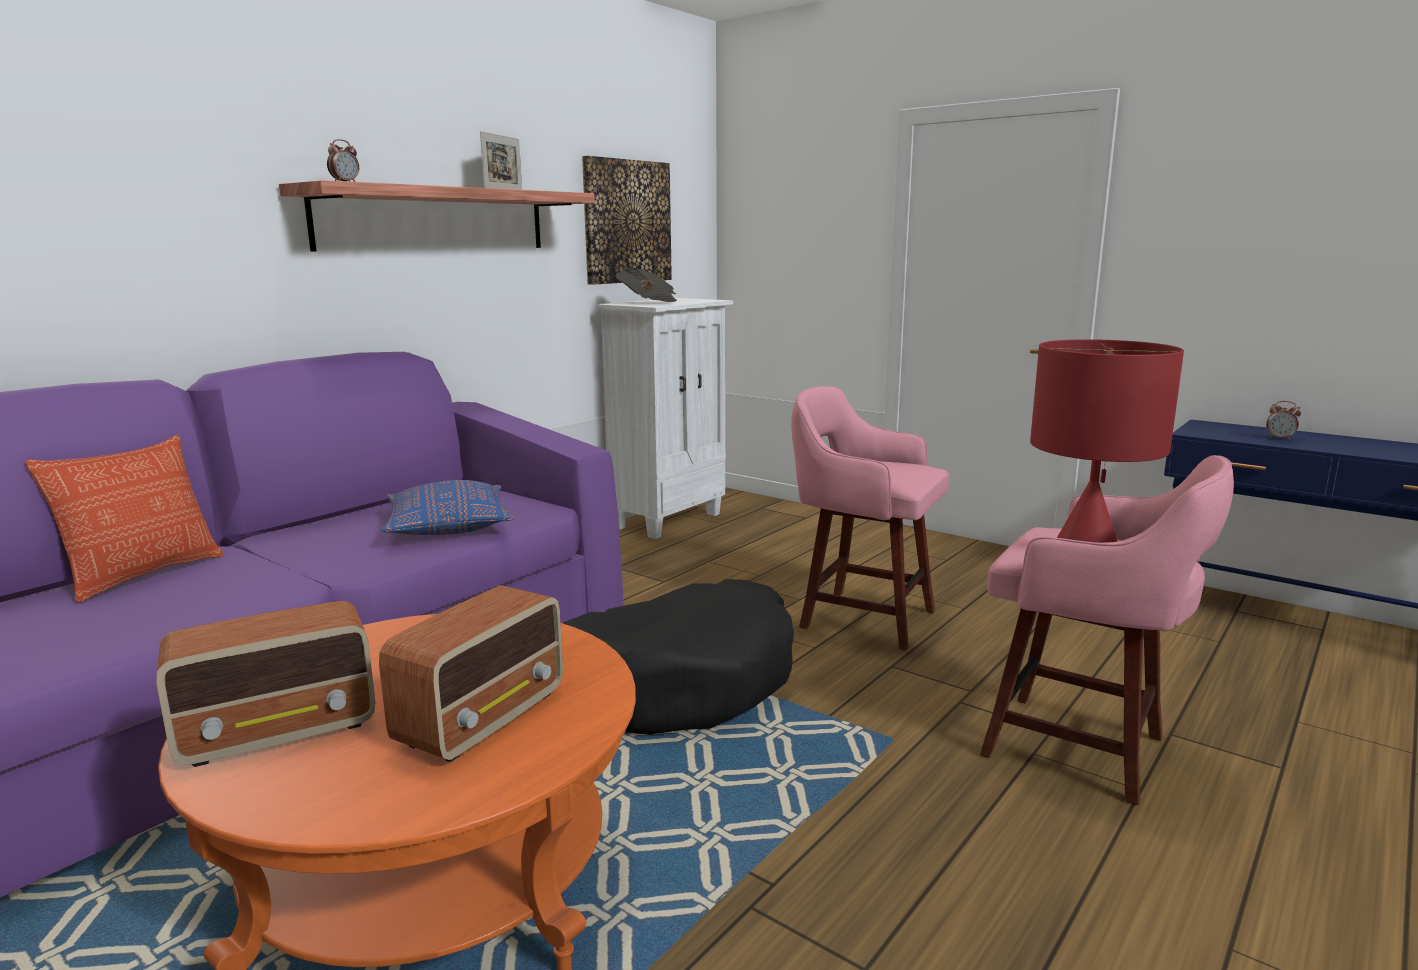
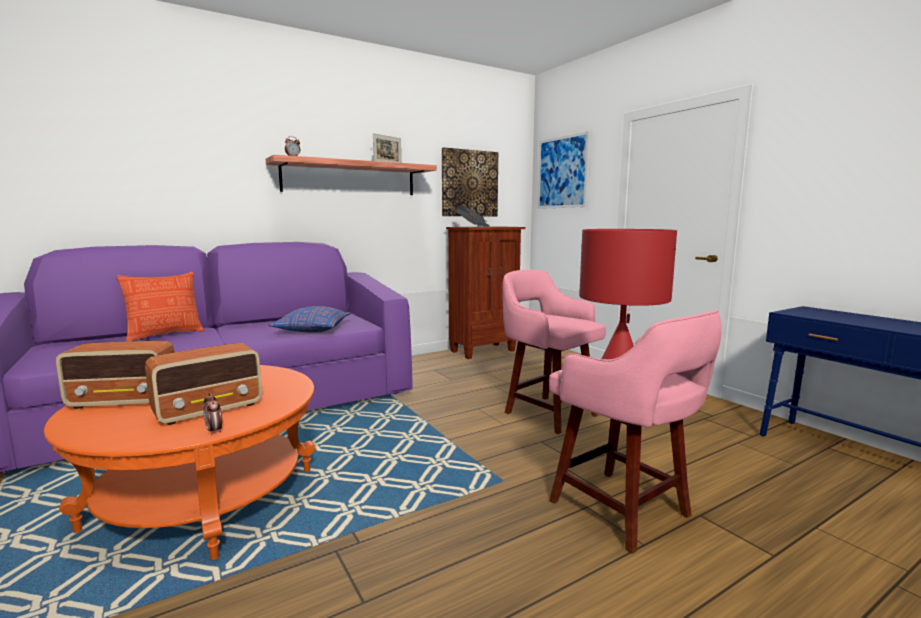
camera: 20 degrees right, 5 degrees down
black dog bed [563,579,794,735] -> none
white cabinet [598,298,733,539] -> brown cabinet [446,226,525,359]
alarm clock [1266,401,1302,440] -> alarm clock moved to [203,392,222,435]
none -> picture [538,131,590,209]

